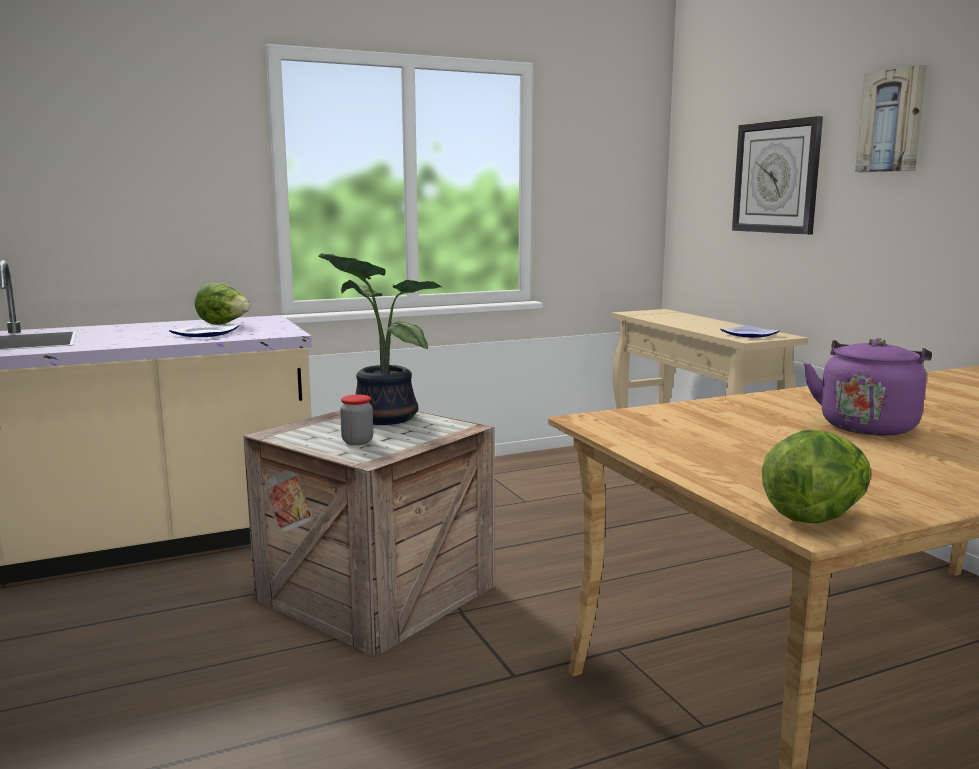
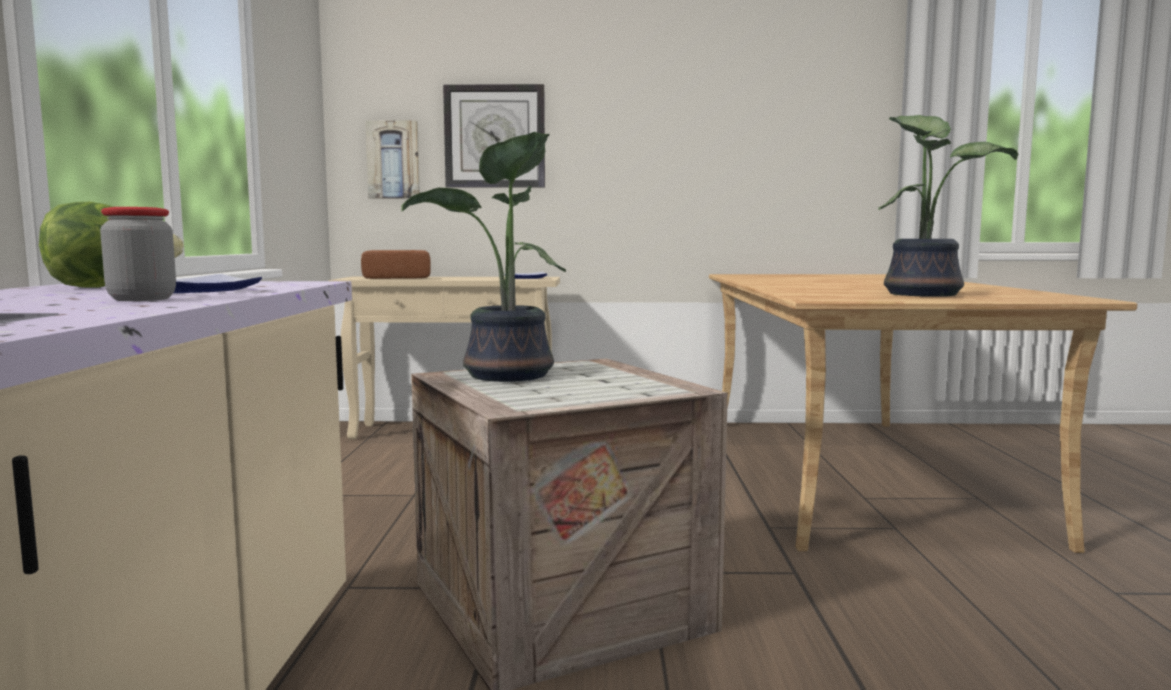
camera: 65 degrees left, 5 degrees down
jar [340,395,373,445] -> jar moved to [100,207,176,301]
lettuce [762,430,871,524] -> none
purple kettle [804,338,932,436] -> none
picture [855,65,927,172] -> picture moved to [365,121,420,199]
none -> bread [361,250,431,279]
none -> potted plant [878,115,1018,297]

